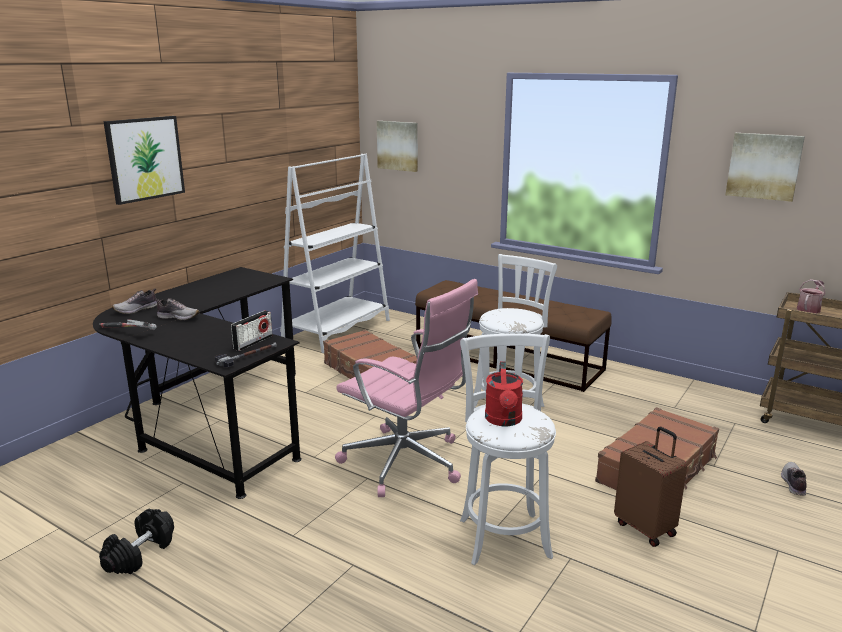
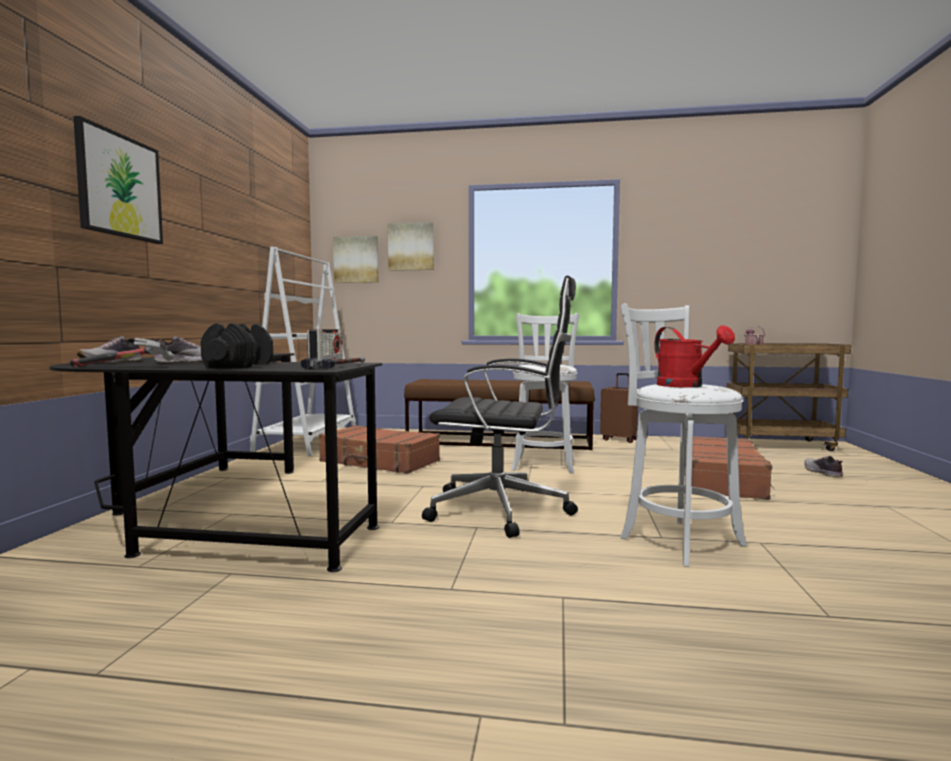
camera: 25 degrees left, 15 degrees down
black dumbbell [99,509,174,574] -> black dumbbell moved to [201,323,273,368]
pink office chair [335,279,478,497] -> black office chair [422,276,578,538]
brown suitcase [614,427,687,547] -> brown suitcase moved to [600,373,638,443]
picture [725,133,805,202] -> picture moved to [388,222,434,271]

